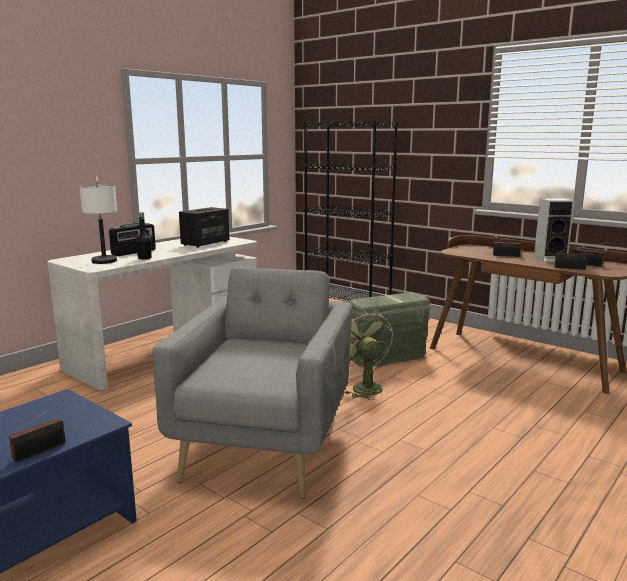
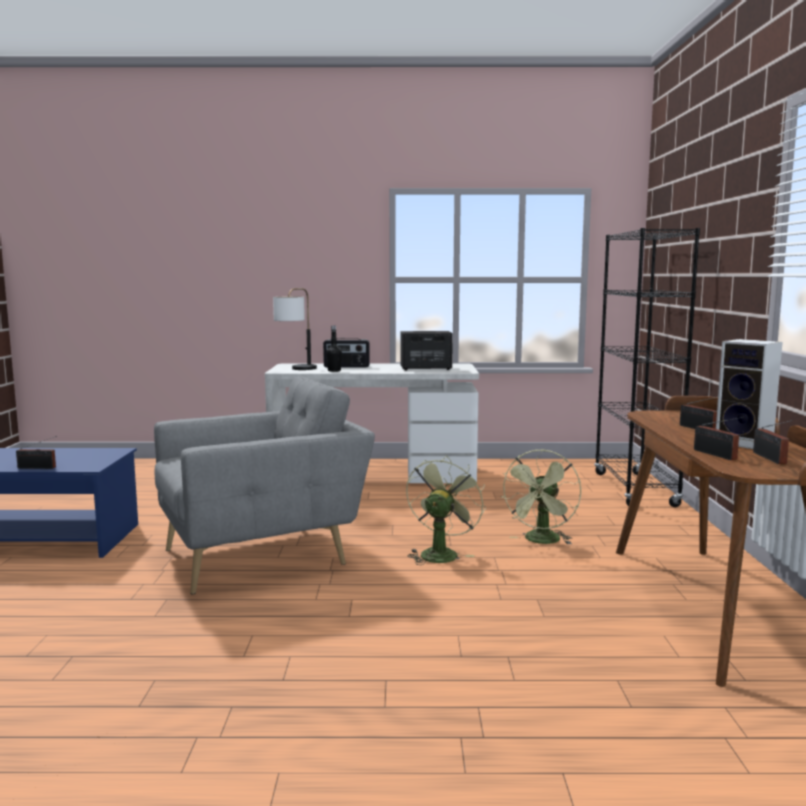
camera: 50 degrees right, 5 degrees down
green storage box [348,292,431,367] -> green fan [501,449,581,545]

